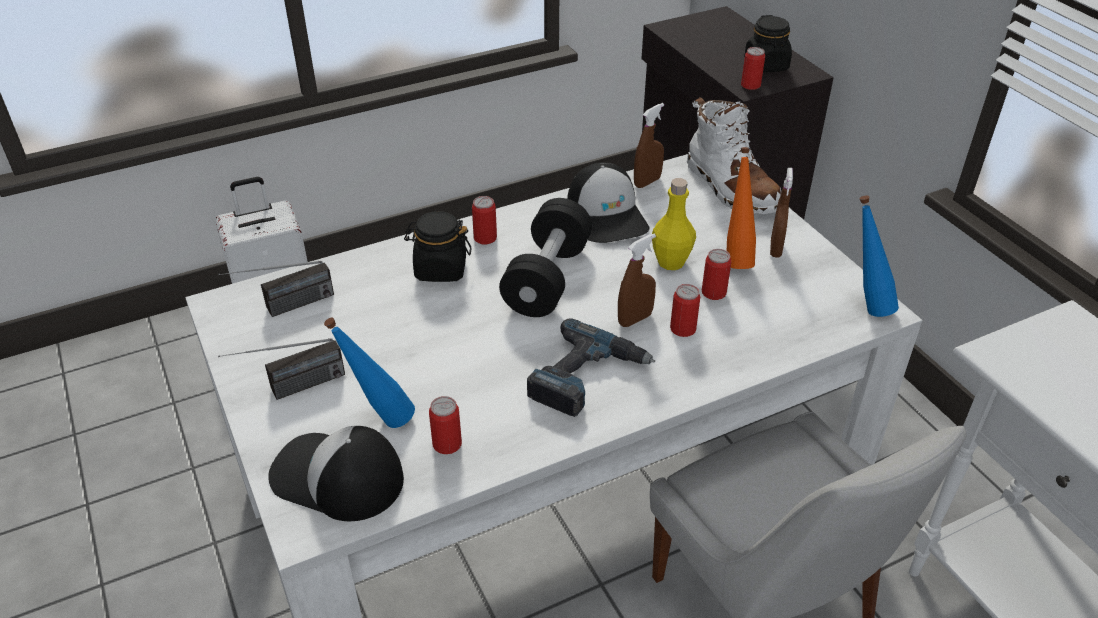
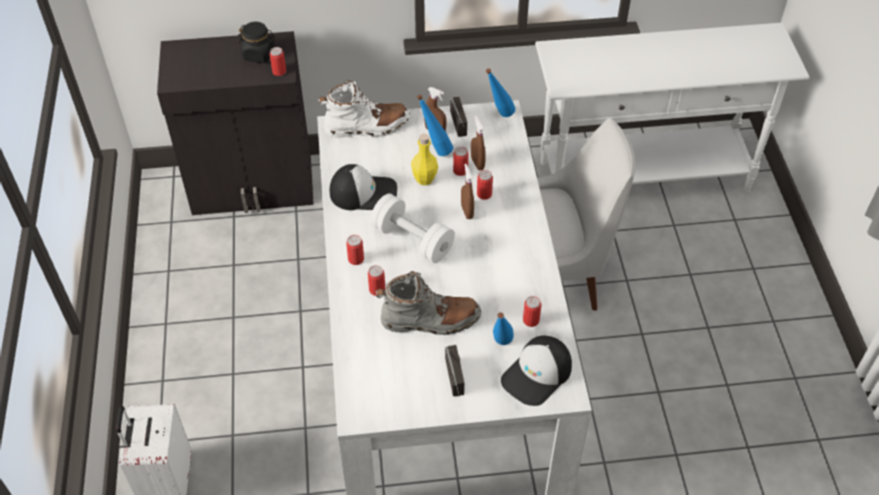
camera: 70 degrees left, 10 degrees up
radio [219,261,334,317] -> radio moved to [450,97,467,137]
black jar [404,211,472,282] -> can [368,265,385,296]
black dumbbell [499,198,592,317] -> white dumbbell [370,194,455,263]
power drill [527,319,655,417] -> none
brown spray bottle [634,103,664,188] -> brown spray bottle moved to [471,116,486,170]
orange bottle [727,147,756,269] -> blue bottle [417,95,453,156]
none -> grey boot [376,271,481,335]

